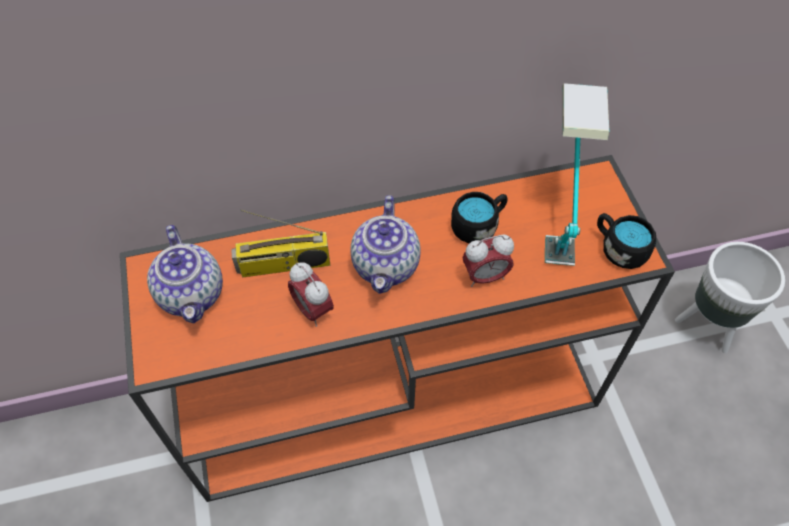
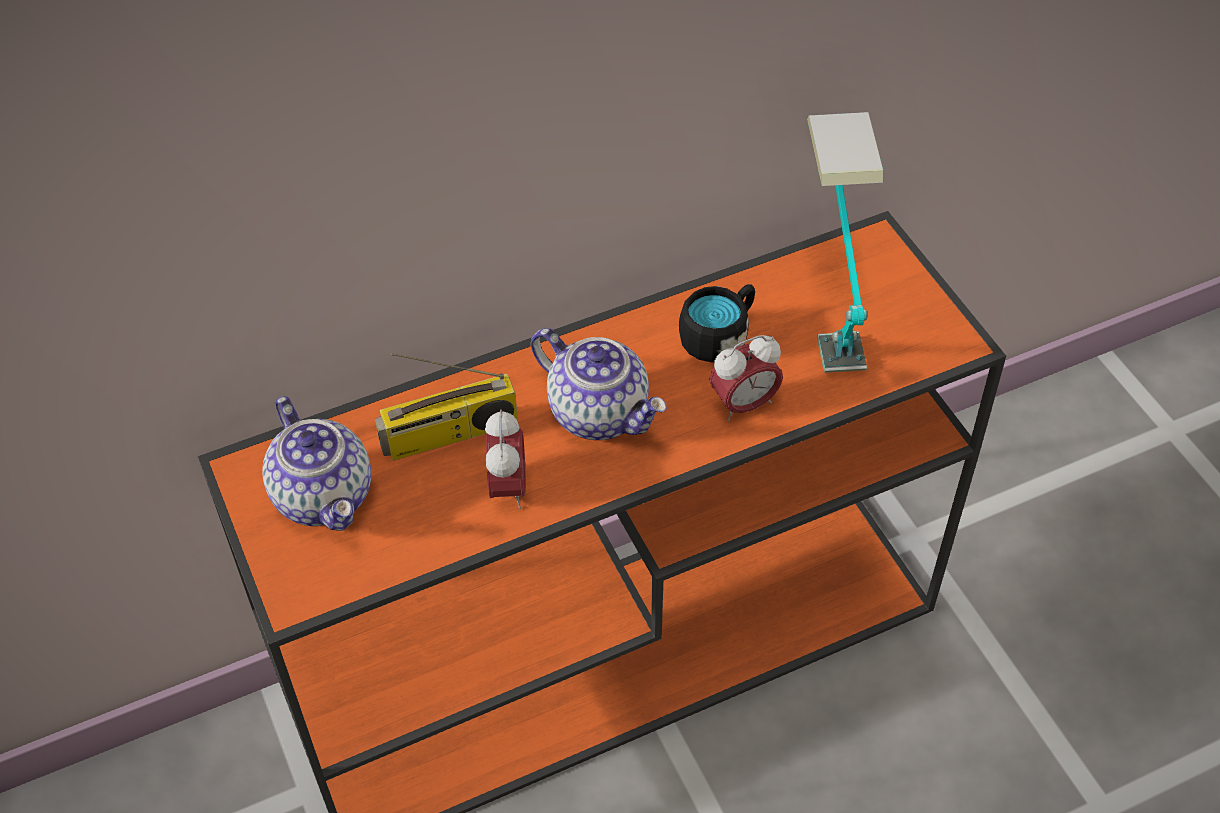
camera: 10 degrees left, 5 degrees down
alarm clock [288,262,334,327] -> alarm clock turned 135 degrees counterclockwise [485,409,526,509]
teapot [350,195,421,294] -> teapot turned 45 degrees counterclockwise [531,328,667,440]
black mug [597,213,656,269] -> none
white planter [675,242,785,353] -> none

